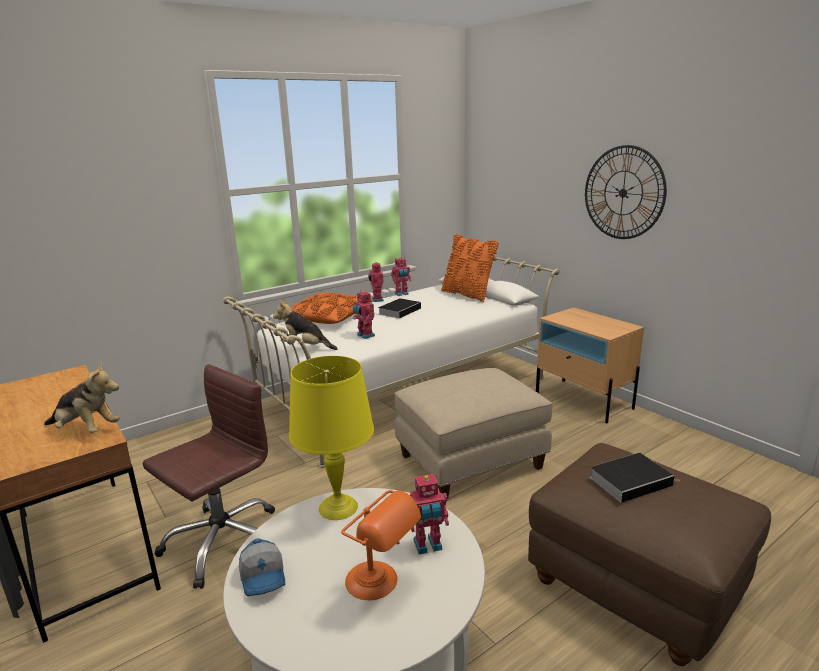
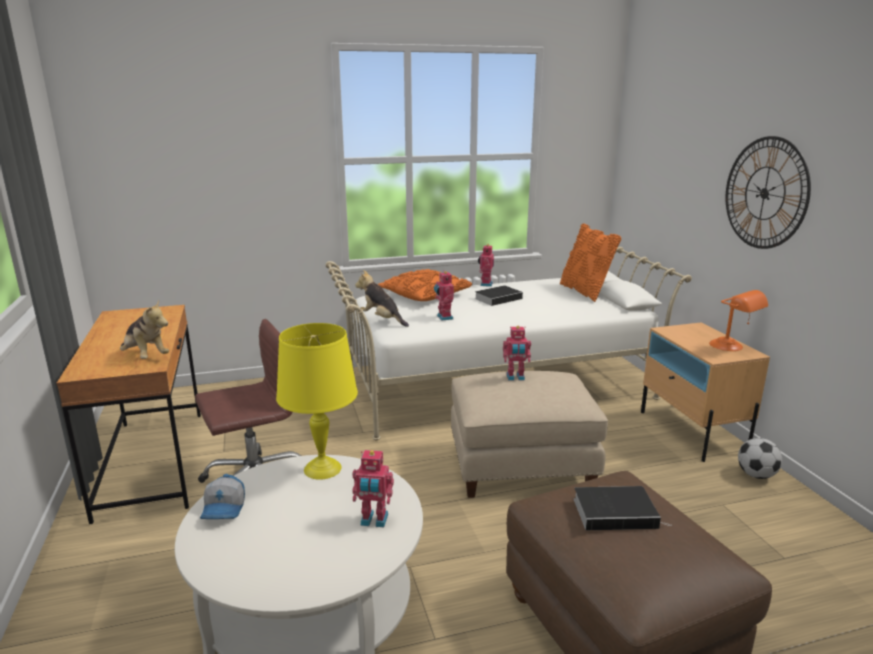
camera: 20 degrees right, 0 degrees up
orange table lamp [341,490,421,600] -> orange table lamp moved to [709,290,768,351]
toy robot [391,257,411,296] -> toy robot moved to [503,326,531,381]
none -> football [738,438,782,479]

